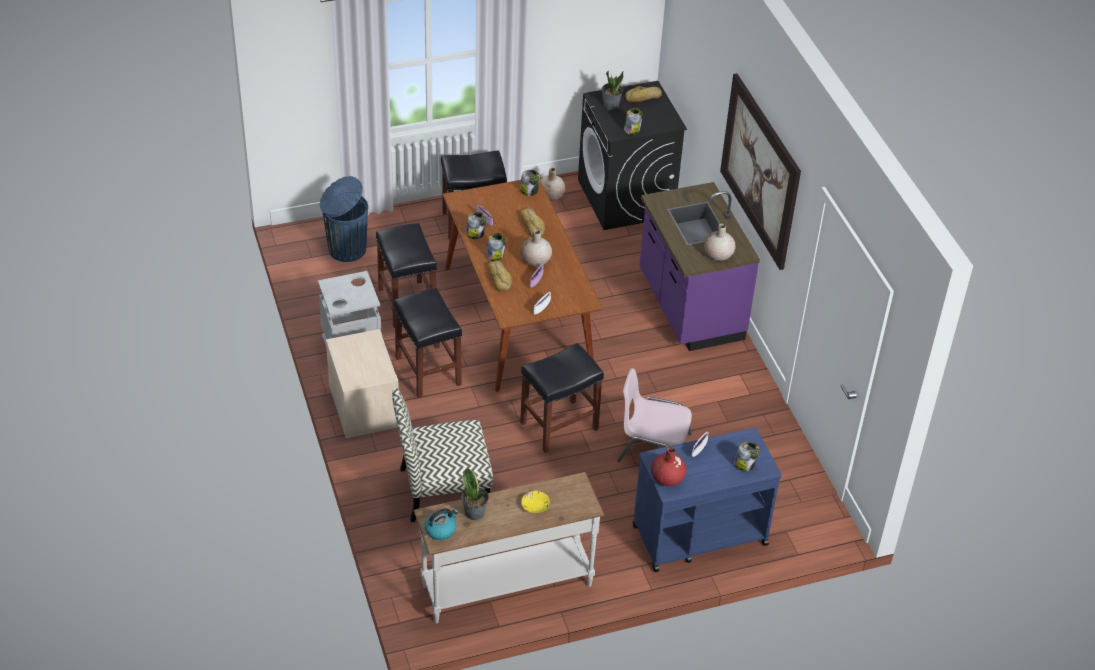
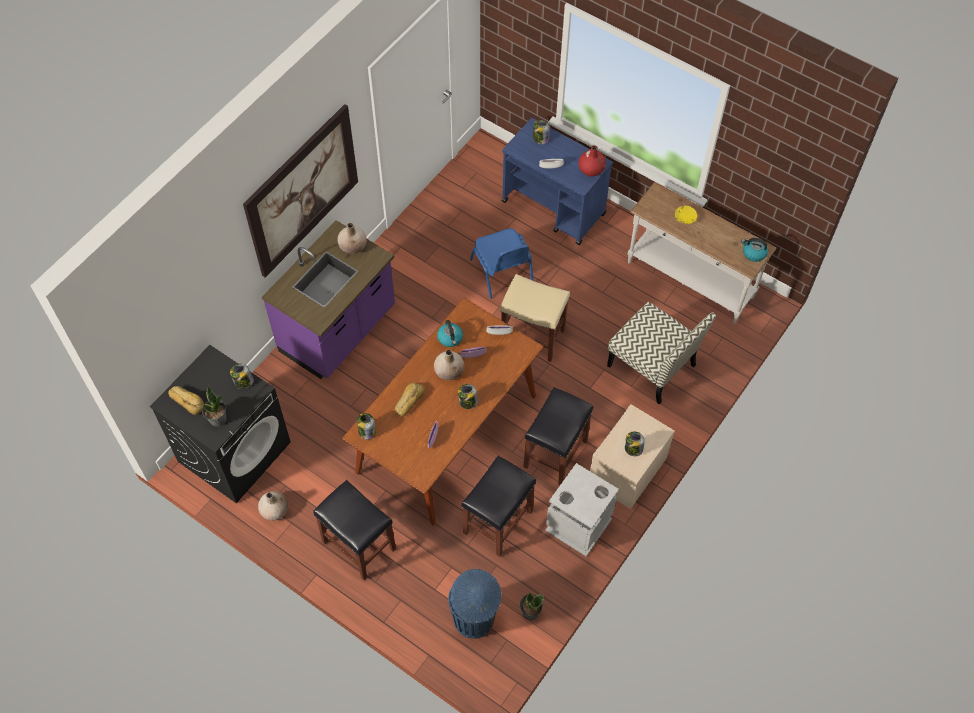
camera: 125 degrees left, 15 degrees up
potted plant [462,468,489,520] -> potted plant moved to [520,592,544,620]
jar [466,212,486,239] -> jar moved to [625,431,645,456]
bread [488,261,512,291] -> none
black stool [520,343,604,453] -> beige stool [500,274,570,362]
pink chair [617,368,692,462] -> blue chair [470,228,533,299]
none -> kettle [437,320,463,347]

